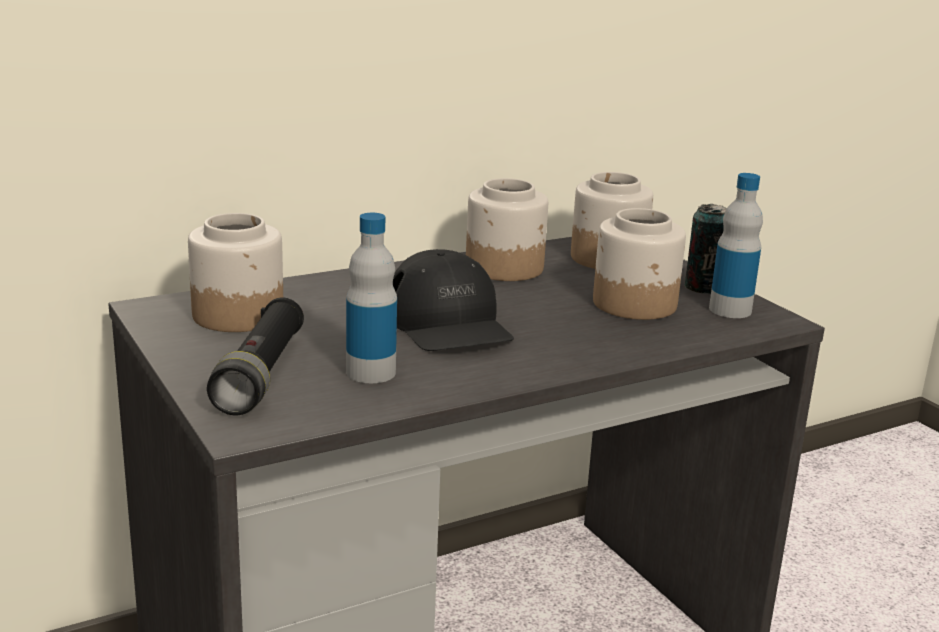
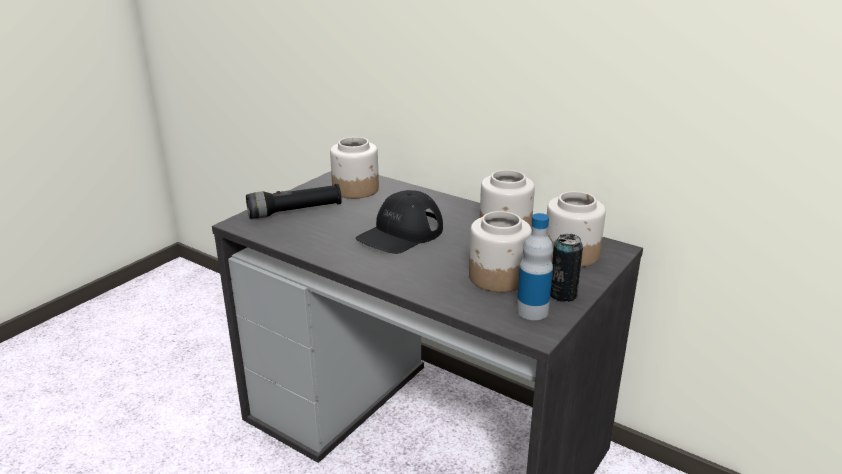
camera: 65 degrees right, 5 degrees up
bottle [346,213,397,383] -> none

